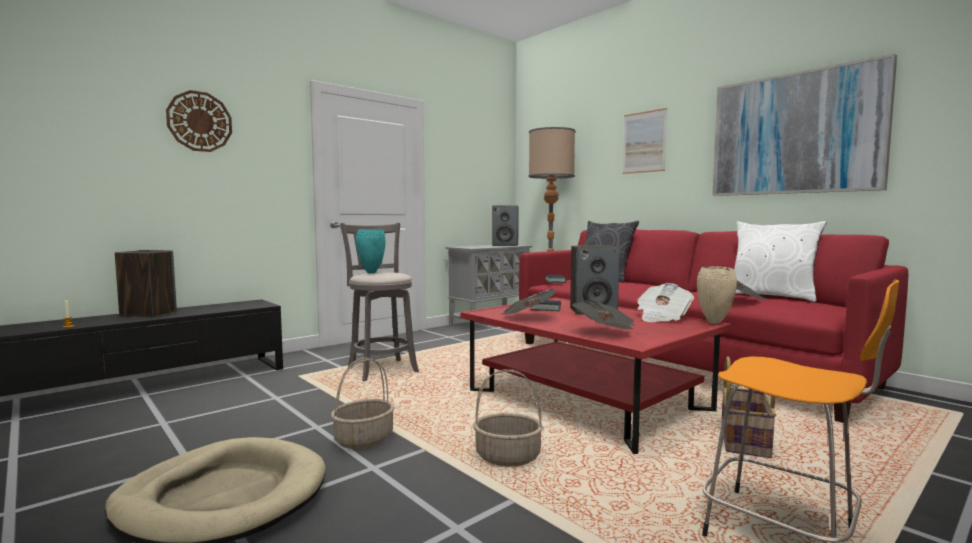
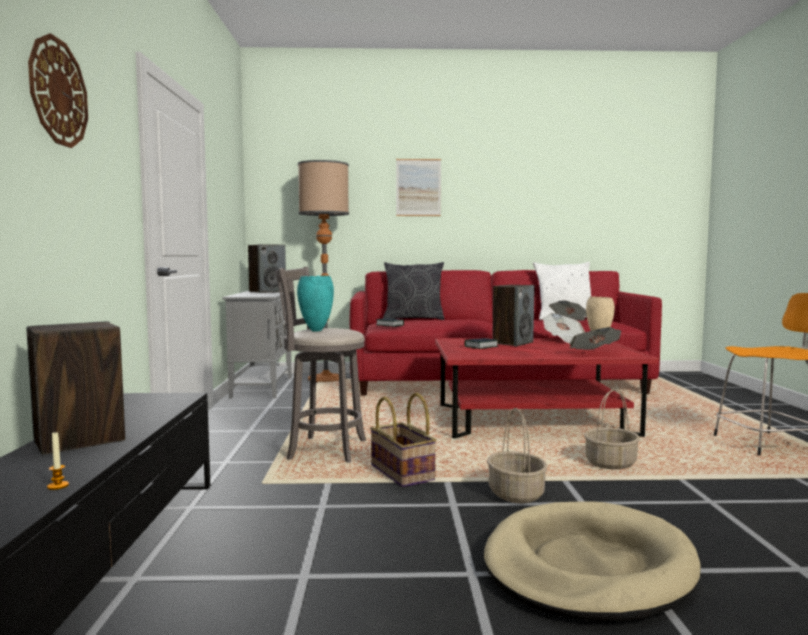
camera: 50 degrees left, 0 degrees up
newspaper [502,289,557,315] -> none
picture [712,53,897,196] -> none
basket [722,356,776,458] -> basket moved to [370,392,436,487]

